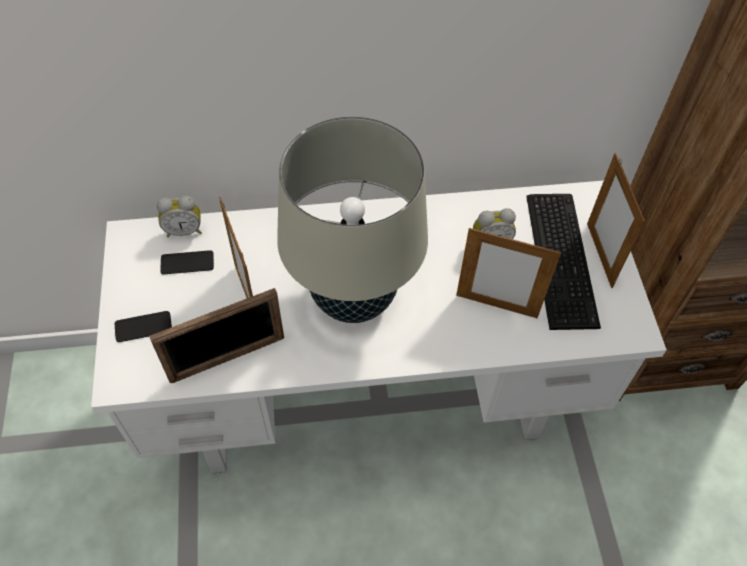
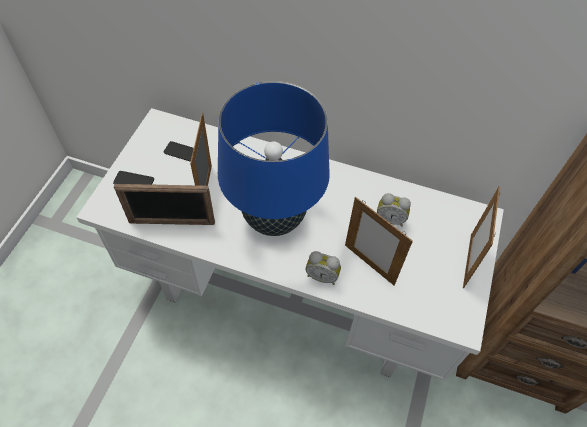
camera: 25 degrees right, 0 degrees up
alarm clock [157,196,202,237] -> alarm clock moved to [306,251,341,285]
beige table lamp [277,117,428,323] -> blue table lamp [218,81,330,236]
keyboard [526,194,601,330] -> none

